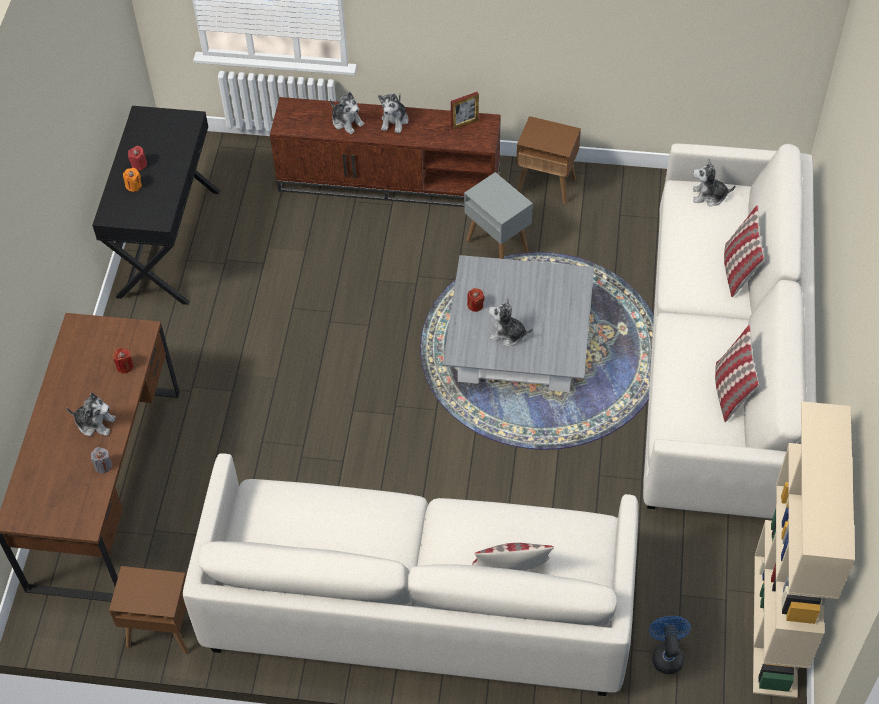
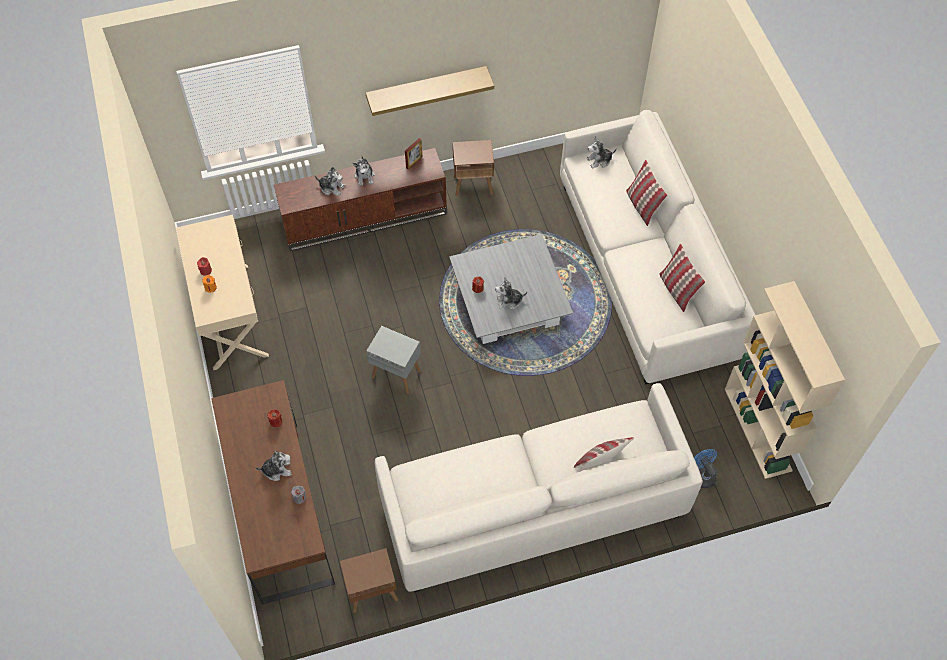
camera: 25 degrees left, 5 degrees up
black console table [92,106,220,305] -> beige console table [176,215,269,370]
grey side table [464,172,533,259] -> grey side table moved to [366,326,421,394]
none -> shelf [366,66,494,116]

